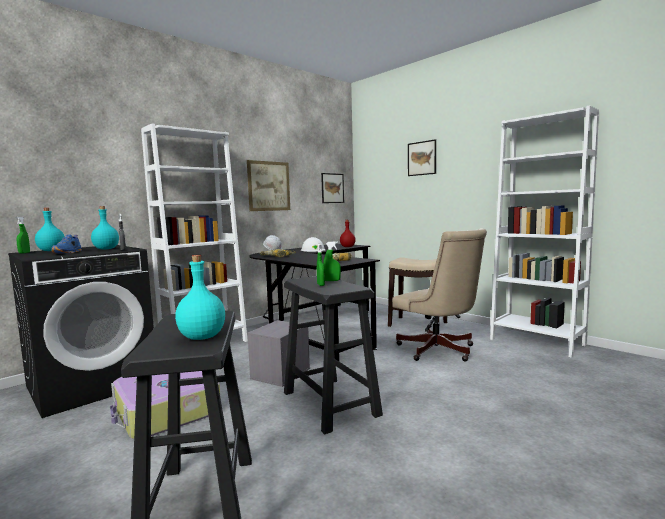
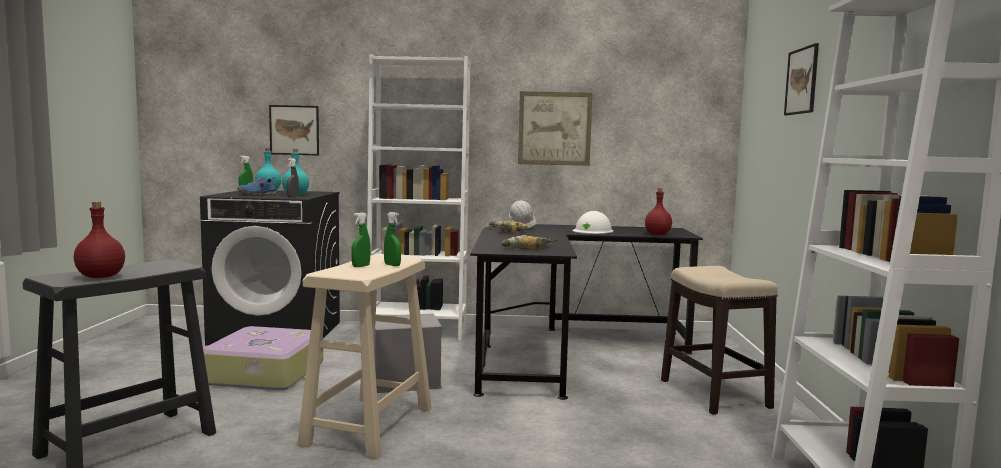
camera: 45 degrees right, 0 degrees up
turquoise bottle [175,255,225,340] -> red bottle [74,201,125,278]
black stool [284,276,383,435] -> beige stool [297,255,432,459]
picture [321,173,344,203] -> picture moved to [269,105,319,155]
beige office chair [392,228,487,362] -> none

